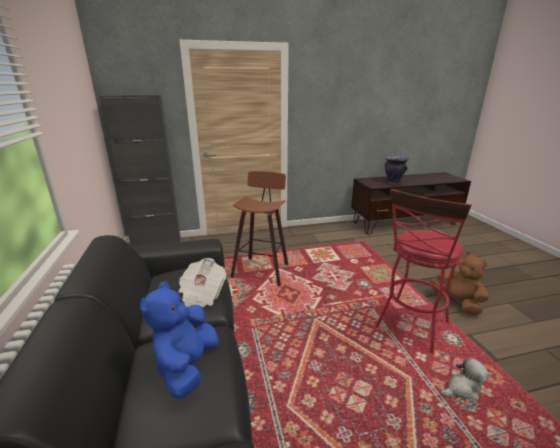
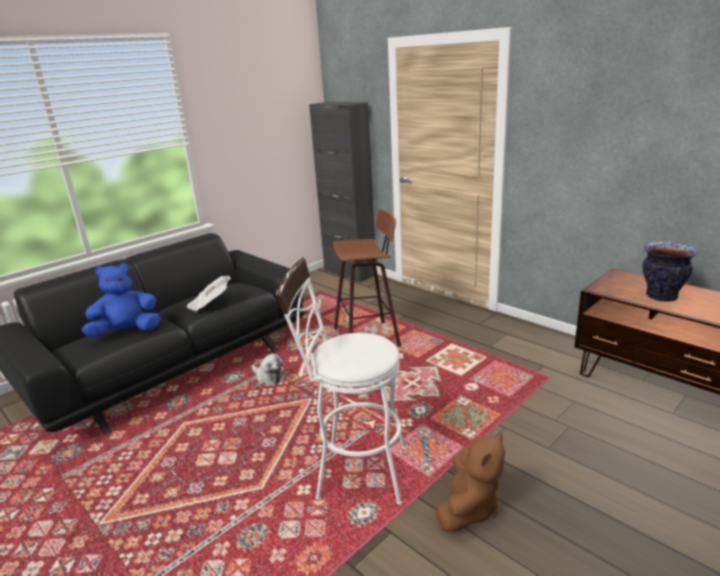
camera: 60 degrees right, 0 degrees up
red stool [375,189,472,354] -> white stool [276,257,407,505]
plush toy [440,357,489,401] -> plush toy moved to [252,354,284,385]

